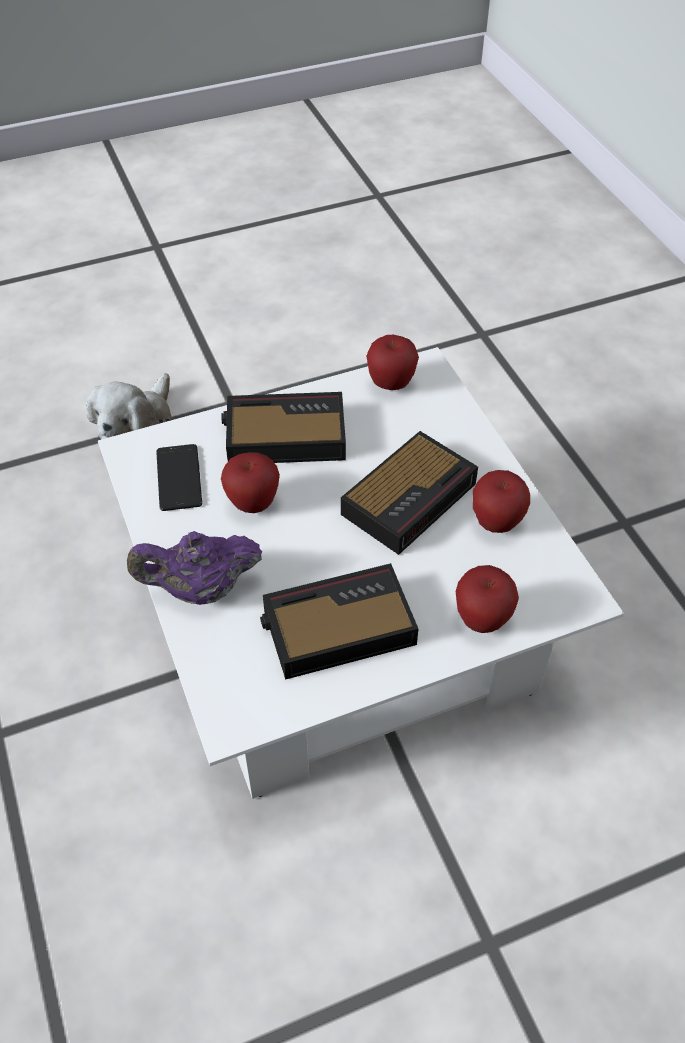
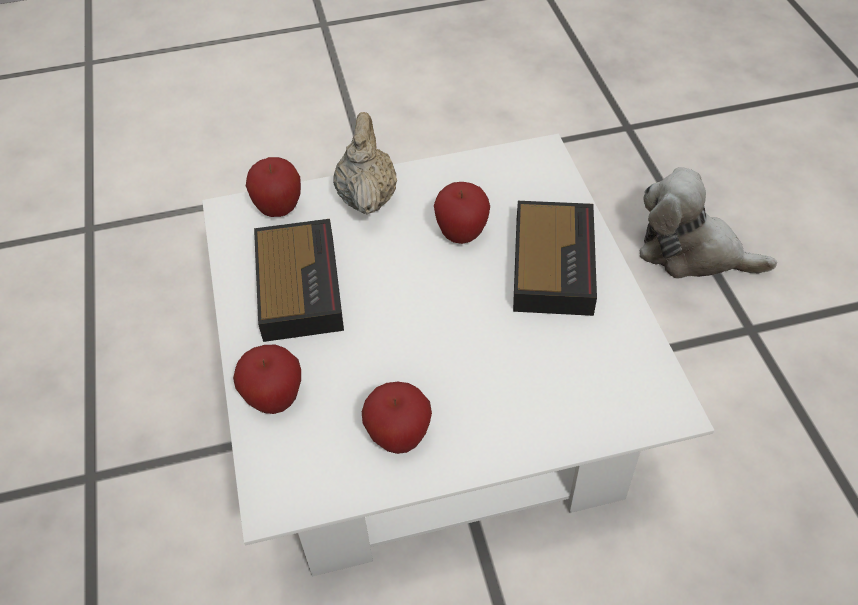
camera: 100 degrees right, 0 degrees up
purple teapot [127,531,262,605] -> beige teapot [333,112,397,214]
phone [156,444,202,511] -> none
alarm clock [341,431,478,555] -> none
apple [366,335,419,390] -> apple moved to [246,157,301,217]

